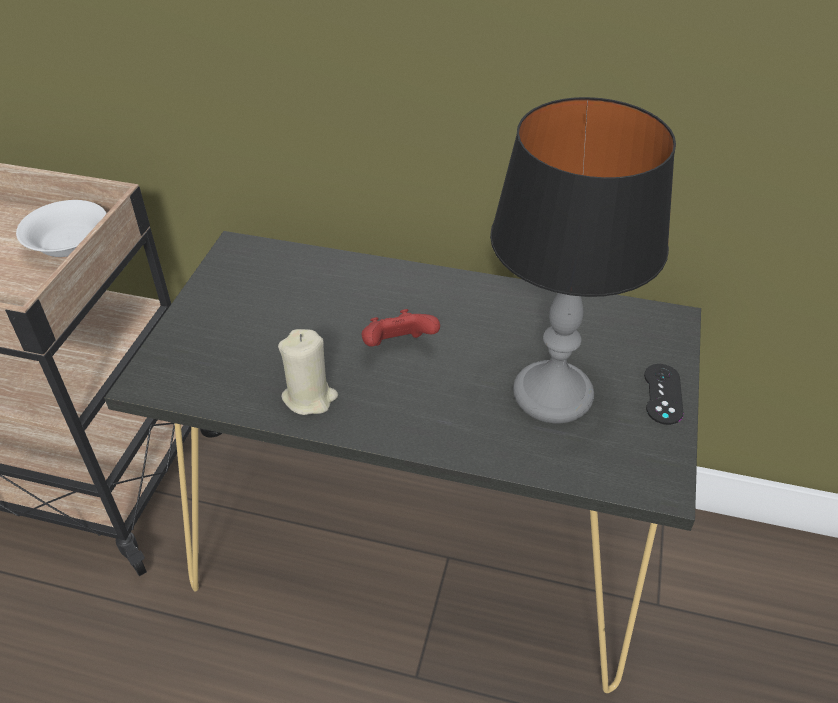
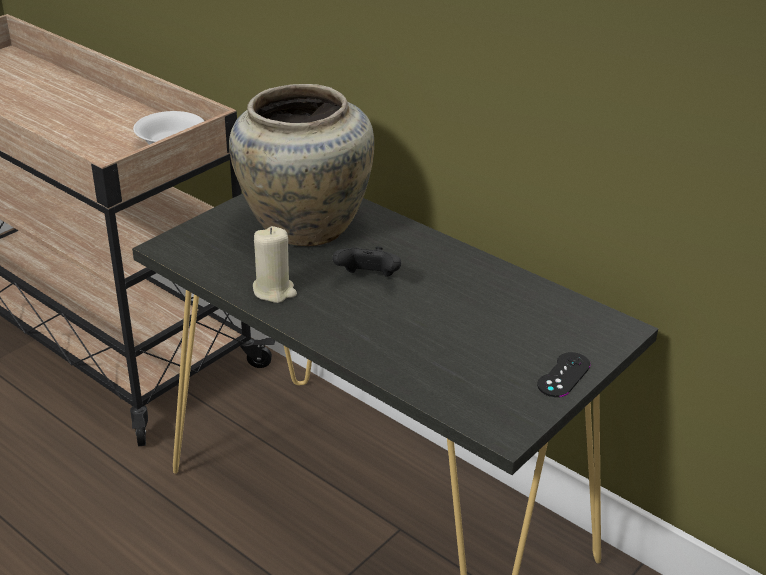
camera: 25 degrees right, 10 degrees down
red game controller [362,309,440,347] -> black game controller [332,246,401,277]
table lamp [490,97,676,423] -> none
none -> beige vase [229,84,374,246]

